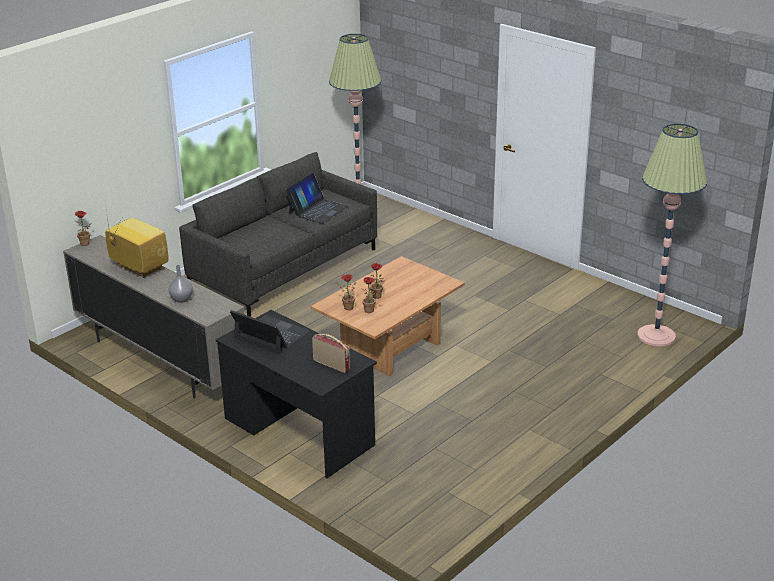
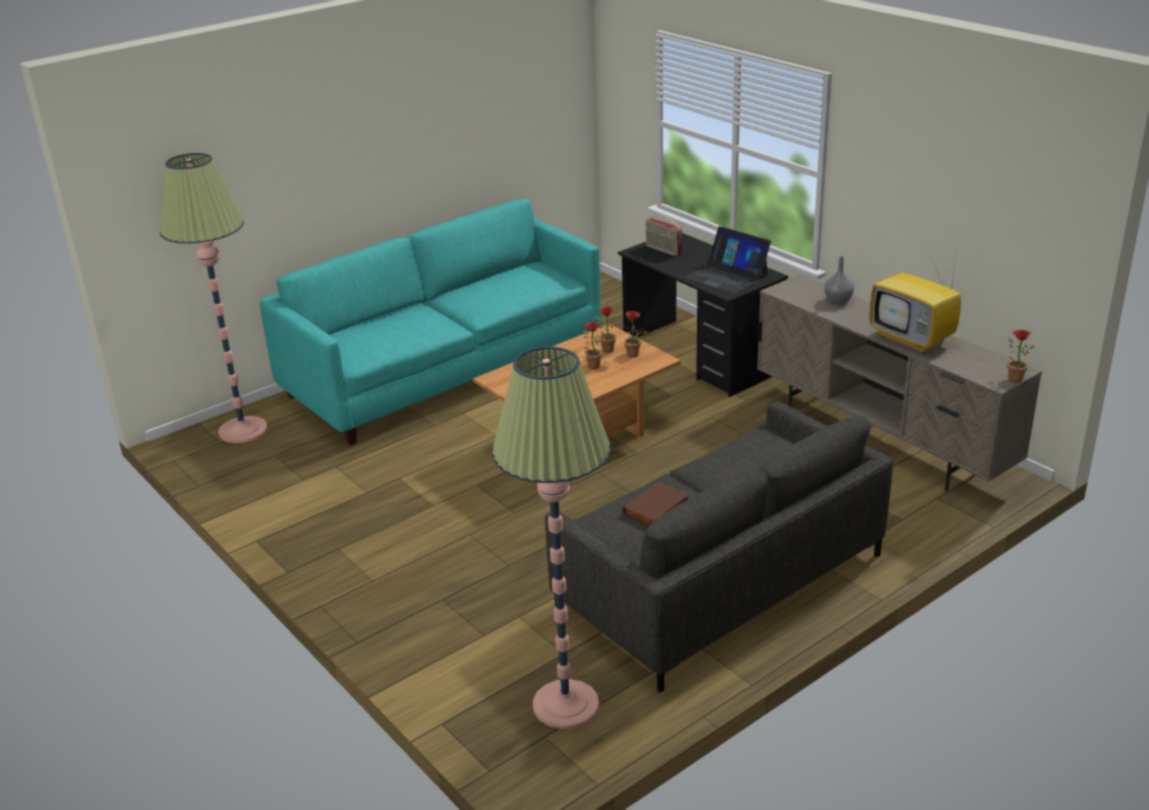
camera: 170 degrees left, 0 degrees up
laptop [285,173,348,223] -> brown book [623,482,689,526]
none -> turquoise sofa [260,199,601,445]

